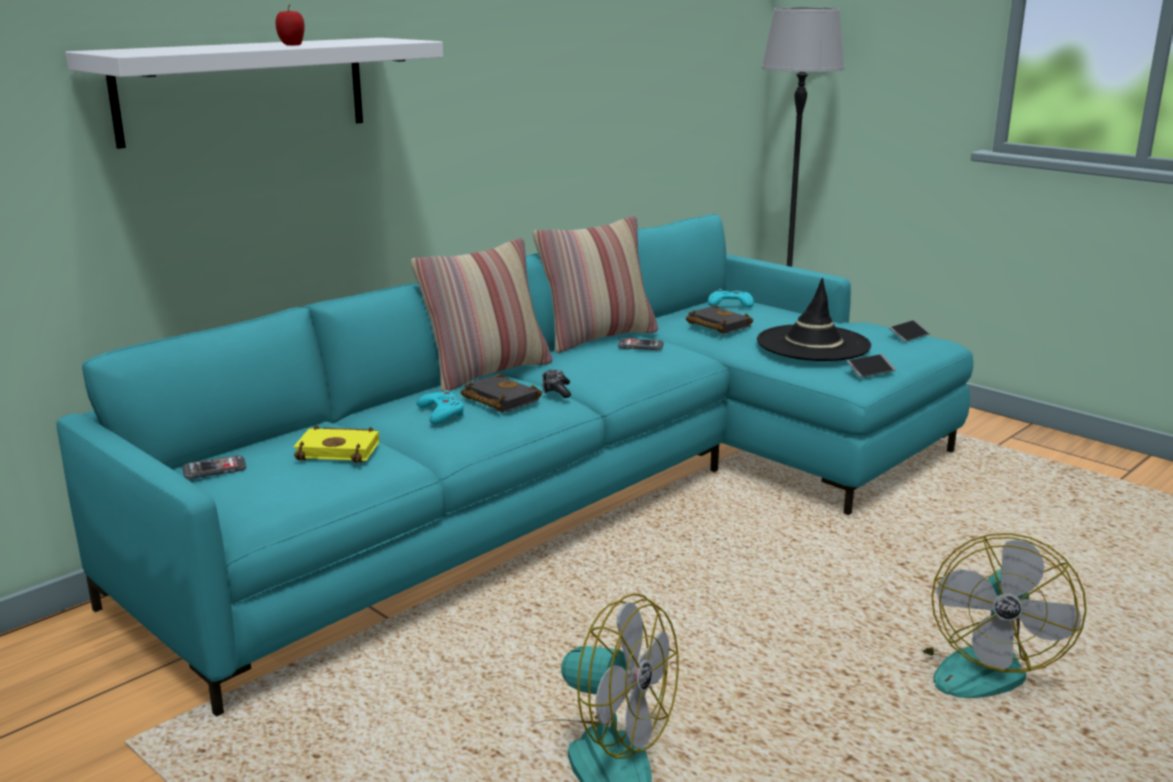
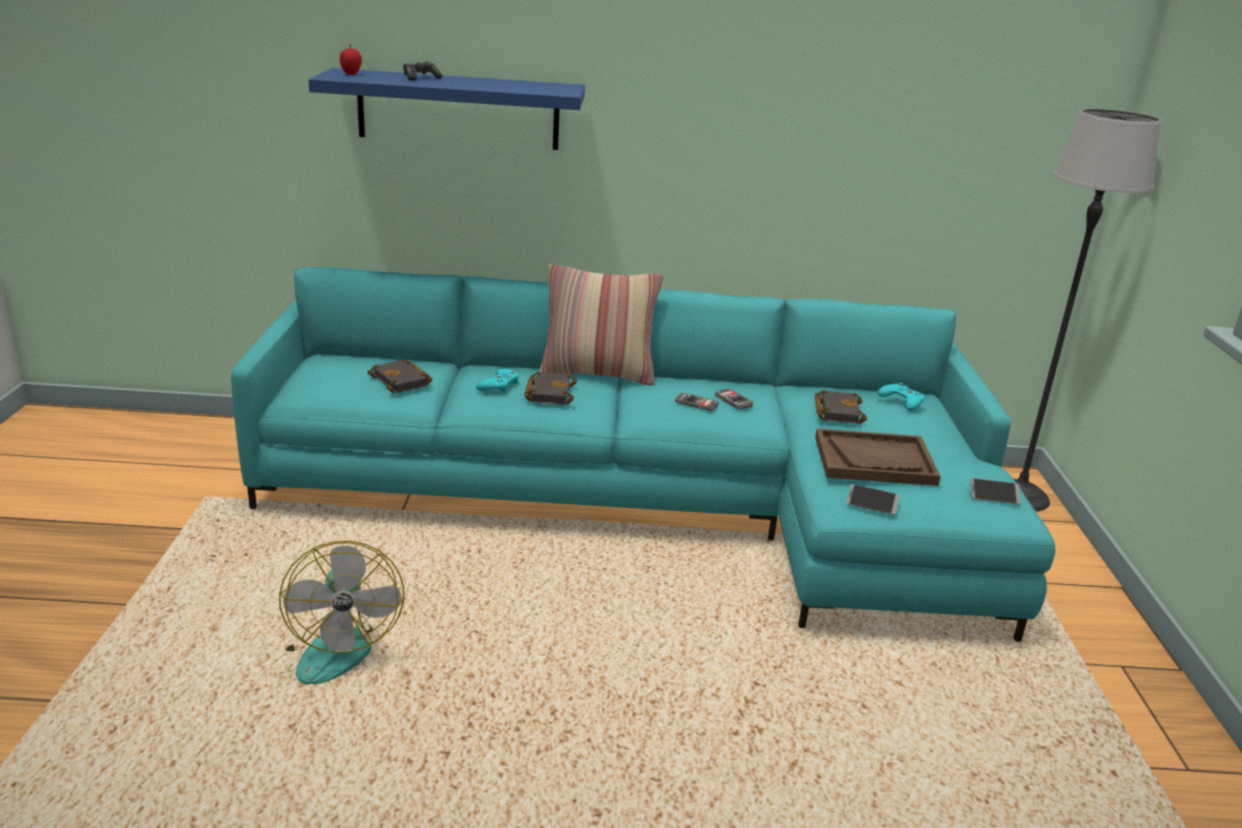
camera: 45 degrees right, 5 degrees up
white shelf [65,38,443,149] -> blue shelf [308,68,585,150]
phone [183,455,247,479] -> phone moved to [675,393,719,411]
apple [276,5,305,46] -> apple moved to [340,45,362,75]
yellow book [294,425,379,463] -> black book [367,359,432,393]
pillow [533,216,658,353] -> none
game controller [542,370,571,398] -> game controller moved to [403,61,443,80]
black hat [757,278,871,361] -> brown tray [815,428,941,486]
fan [923,533,1087,698] -> none

